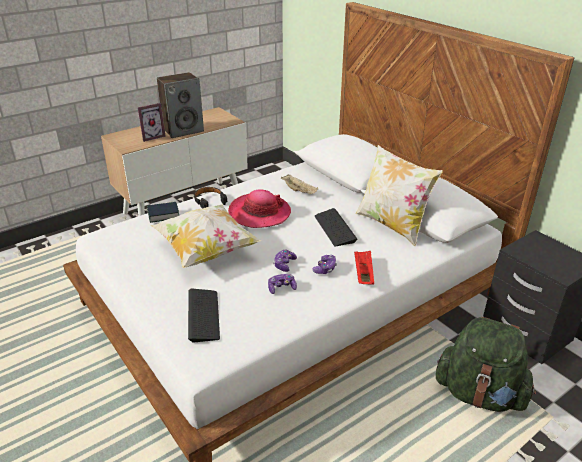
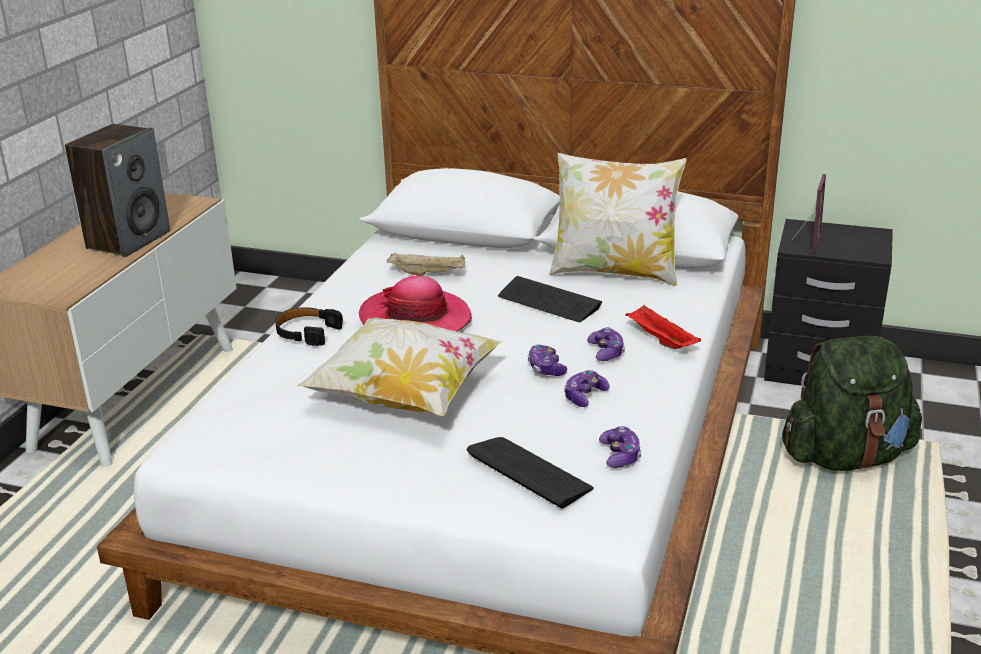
camera: 35 degrees left, 5 degrees down
picture frame [138,103,166,142] -> picture frame moved to [792,174,826,254]
book [147,202,179,223] -> none
none -> game controller [599,426,642,468]

